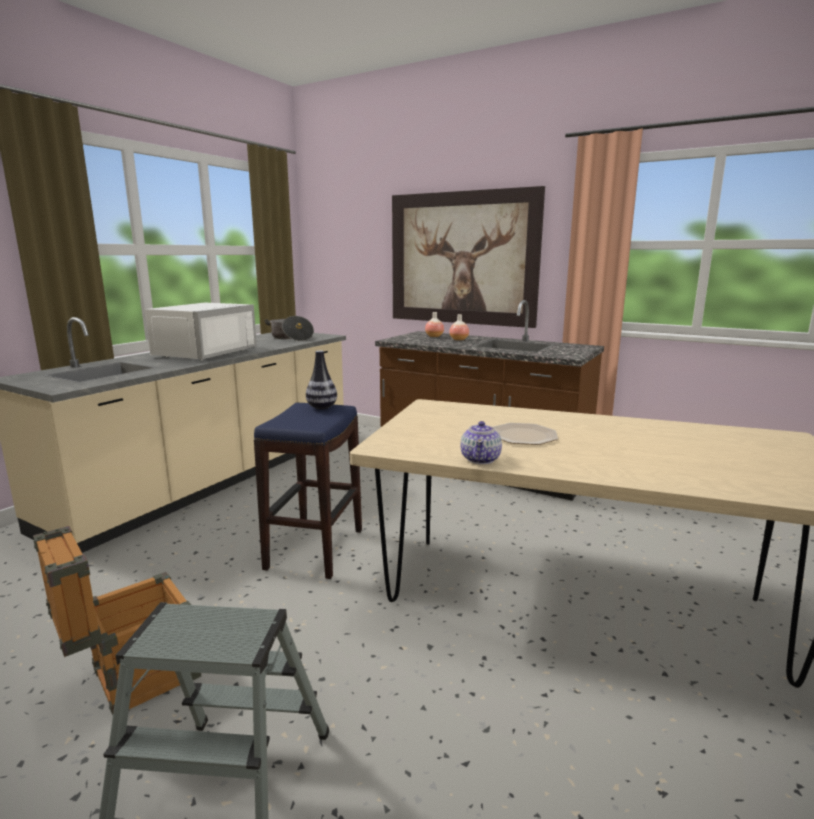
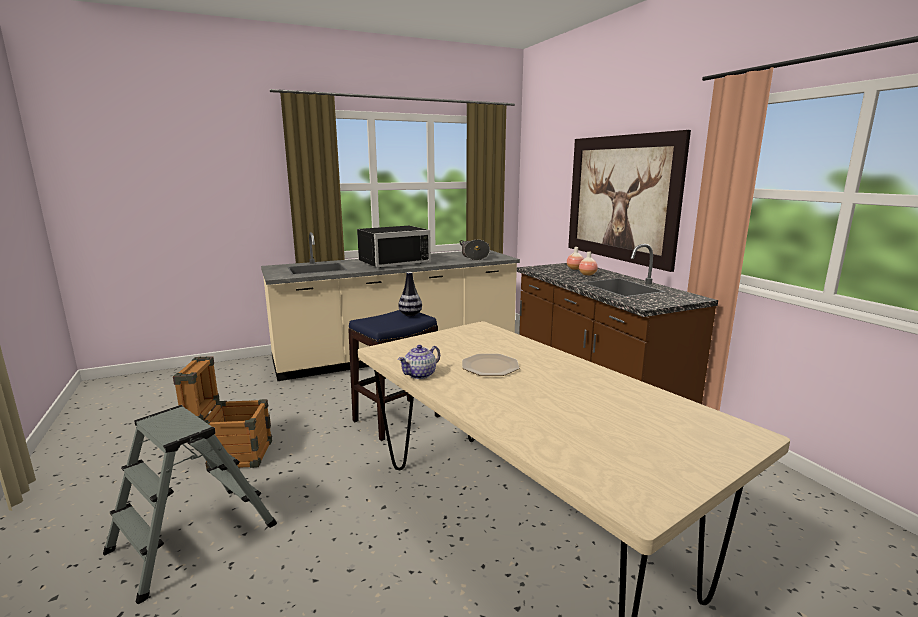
camera: 35 degrees right, 0 degrees up
white microwave [145,303,257,360] -> black microwave [357,226,431,268]

